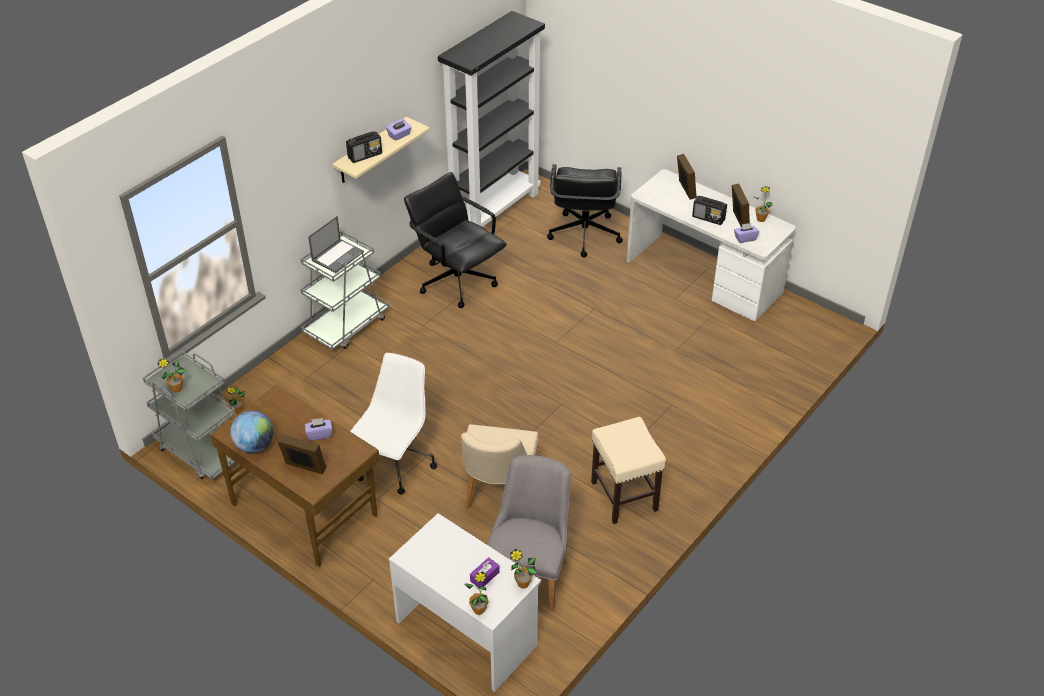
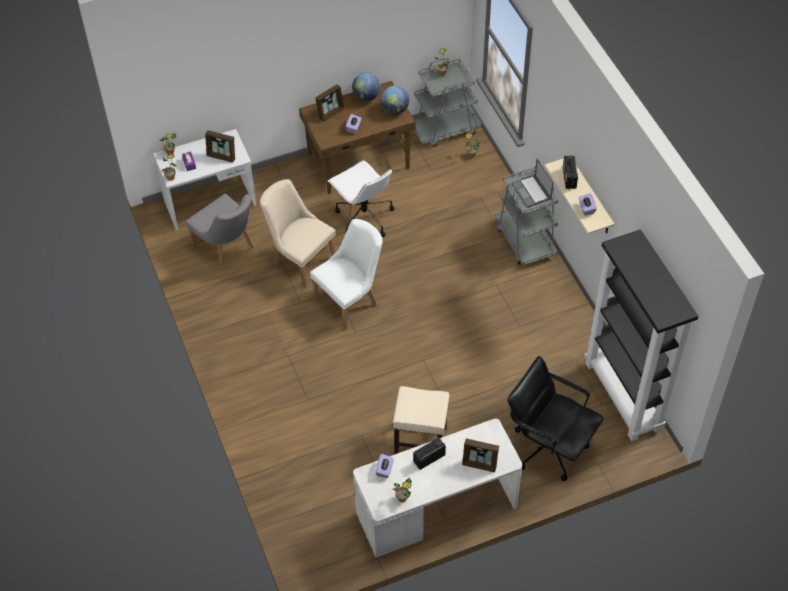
camera: 120 degrees right, 10 degrees up
black office chair [404,172,507,308] -> none
beige stool [591,417,666,524] -> beige stool moved to [393,386,449,454]
picture frame [732,183,750,227] -> picture frame moved to [205,130,235,163]
none -> white chair [310,219,383,330]
none -> globe [381,86,409,115]

